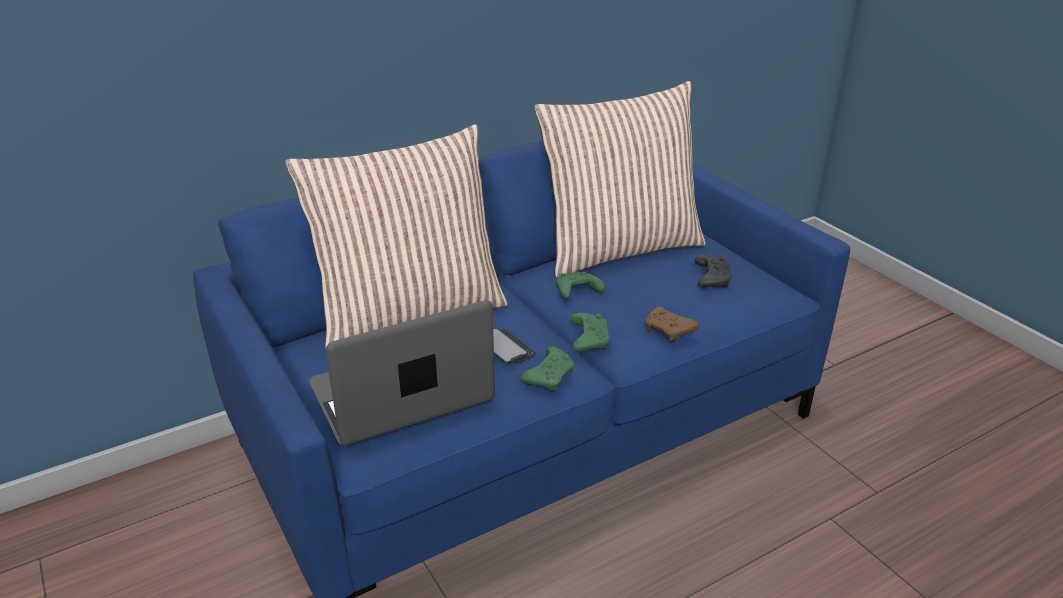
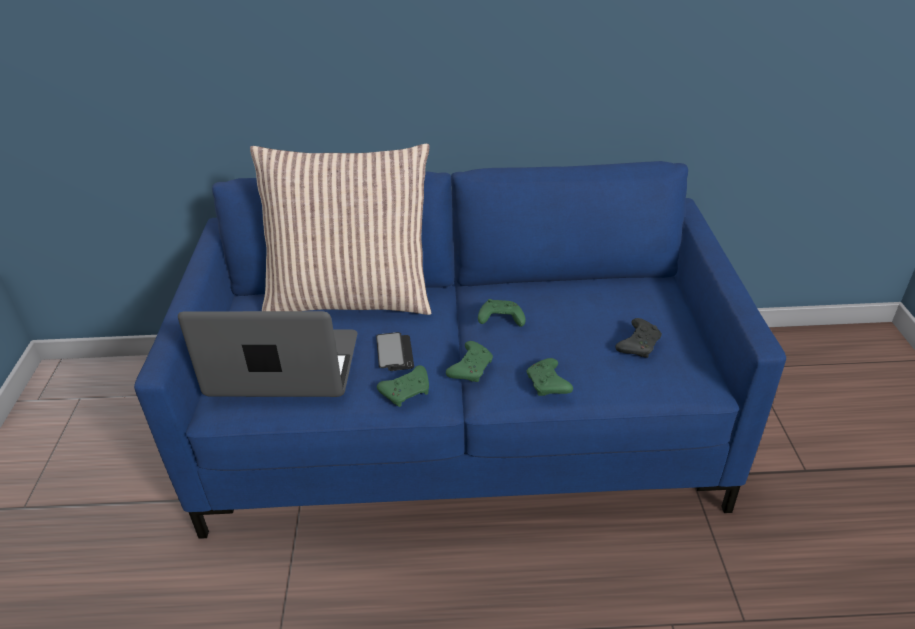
camera: 30 degrees right, 5 degrees up
pillow [534,81,706,278] -> none
brown game controller [645,307,699,341] -> green game controller [527,358,573,396]

